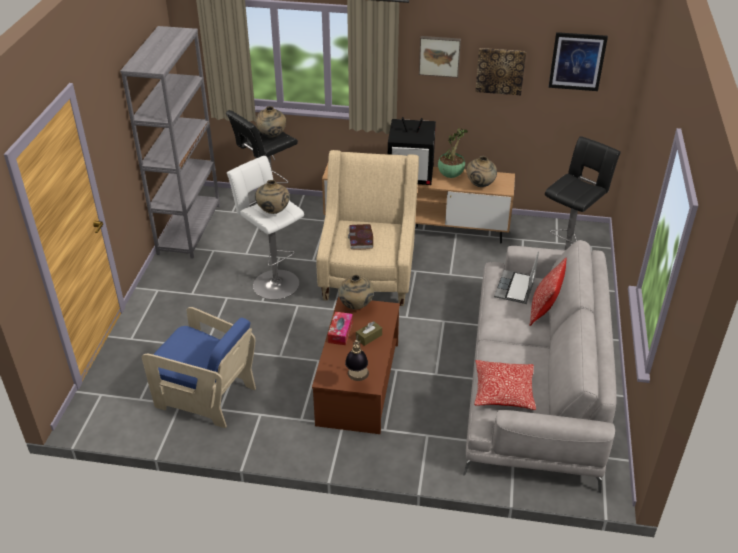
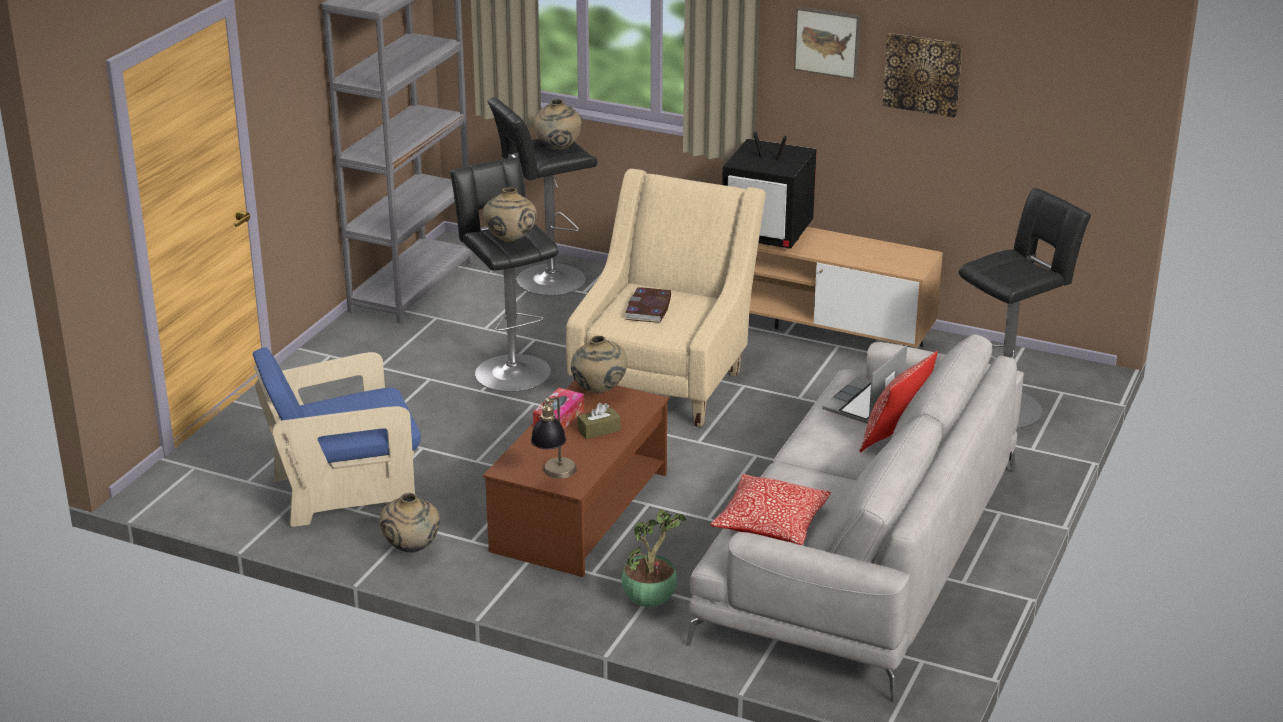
camera: 15 degrees right, 10 degrees down
blue armchair [142,307,256,428] -> blue armchair turned 120 degrees clockwise [253,347,421,527]
white stool [227,156,304,300] -> black stool [450,158,559,392]
potted plant [438,128,468,178] -> potted plant moved to [622,509,686,607]
beige vase [466,156,497,187] -> beige vase moved to [379,493,440,552]
picture [548,32,608,91] -> none

